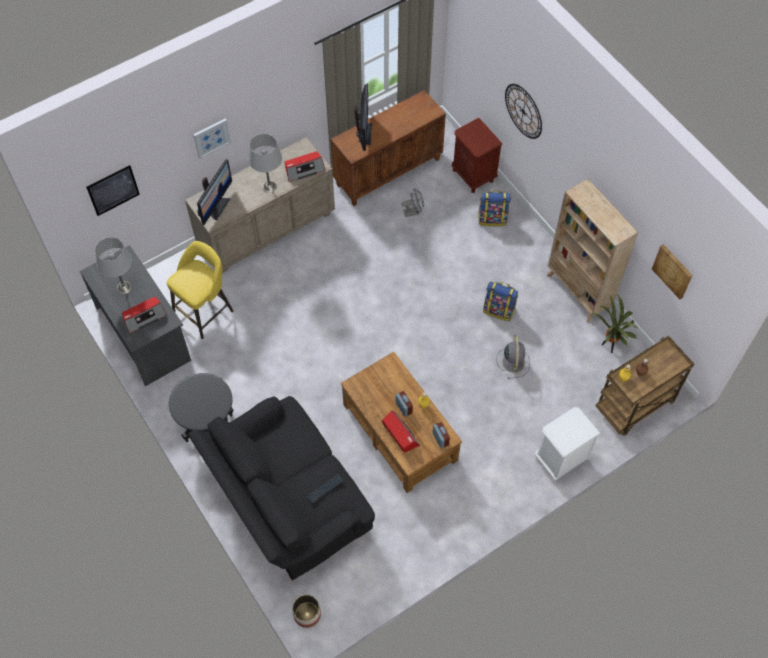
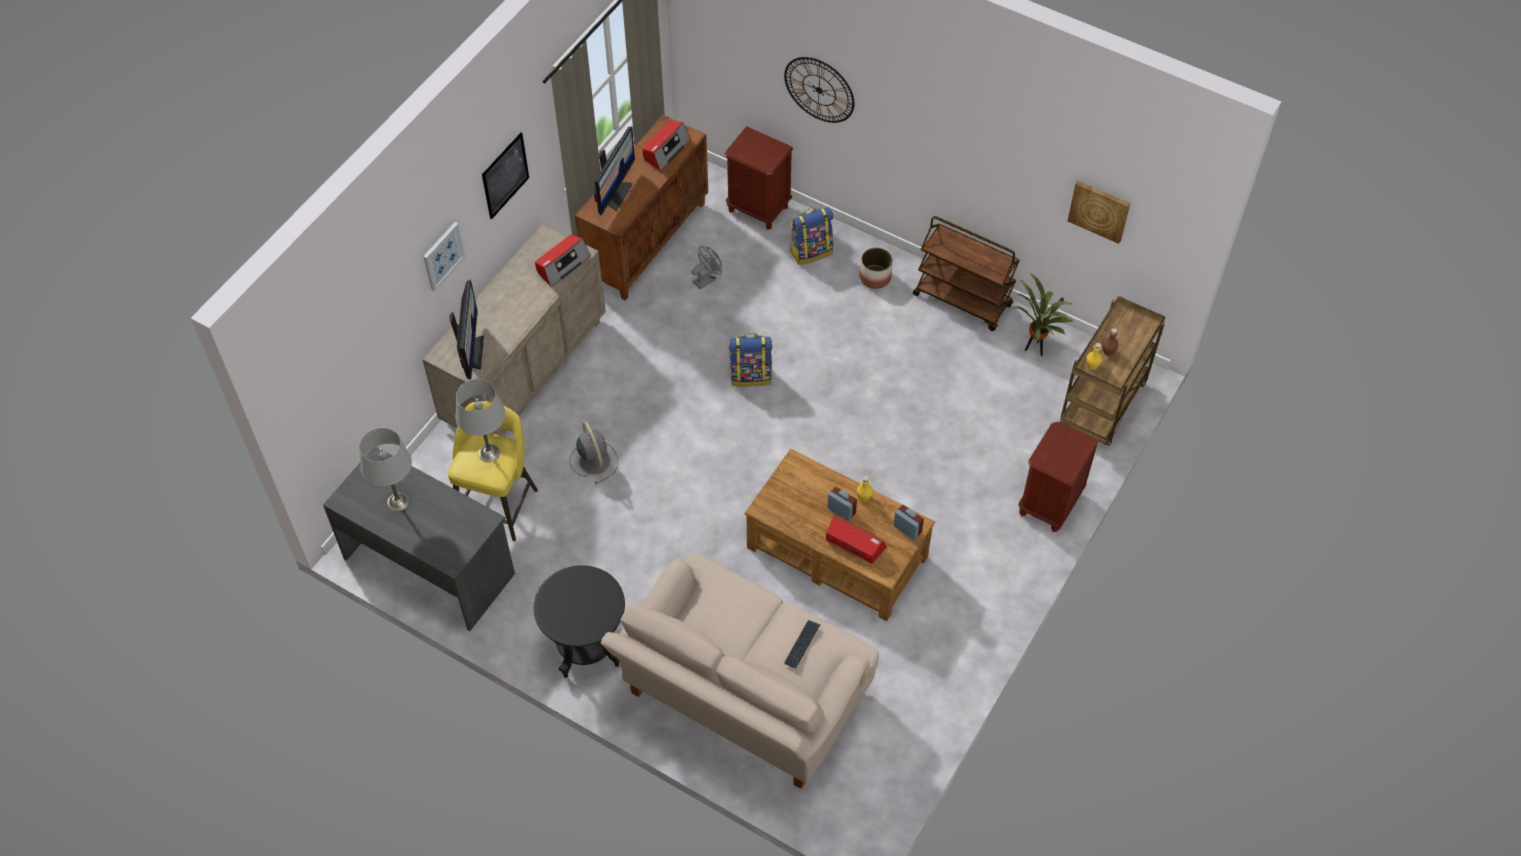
camera: 25 degrees left, 5 degrees down
picture [86,165,140,216] -> picture moved to [482,133,529,219]
radio [122,297,167,333] -> radio moved to [643,121,691,171]
black sofa [188,396,375,581] -> beige sofa [601,553,879,789]
grey table lamp [249,134,282,193] -> grey table lamp moved to [456,379,505,462]
planter [292,594,321,628] -> planter moved to [860,248,893,289]
monitor [354,84,372,151] -> monitor turned 45 degrees clockwise [594,126,635,215]
backpack [483,282,518,321] -> backpack moved to [729,333,772,387]
grey fan [496,335,530,379] -> grey fan moved to [570,422,618,484]
white nightstand [535,407,600,481] -> brown nightstand [1018,422,1099,532]
beige bookcase [547,179,638,323] -> brown cart [913,216,1020,331]

